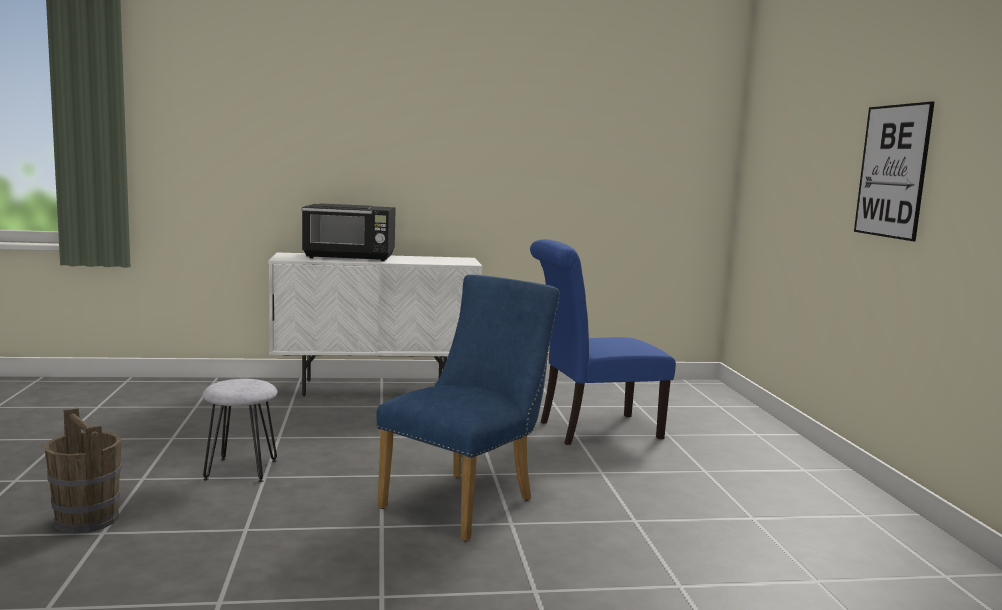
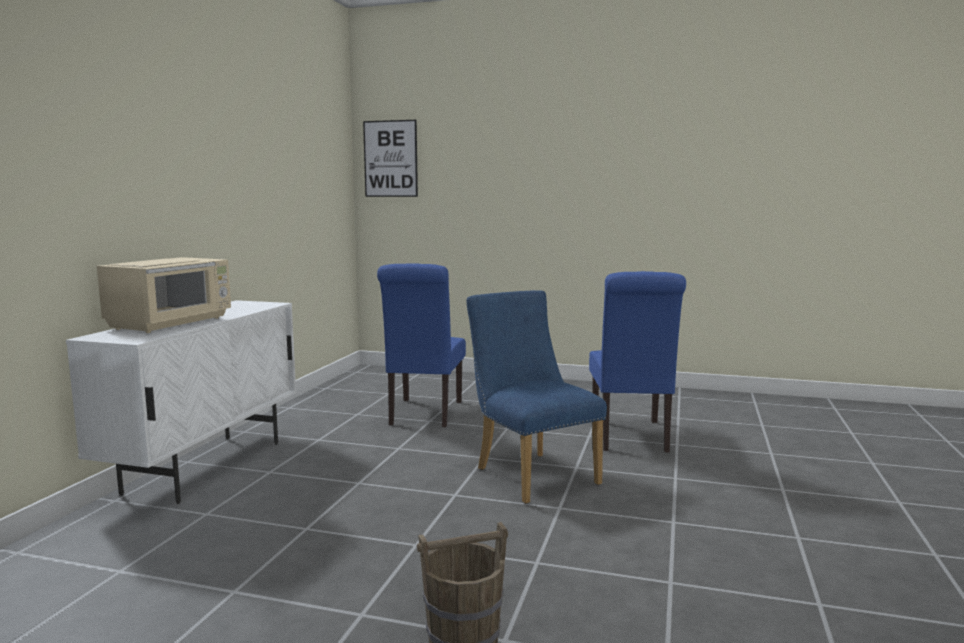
camera: 65 degrees left, 0 degrees up
grey stool [202,379,277,482] -> none
black microwave [302,203,396,261] -> beige microwave [97,257,231,333]
picture [854,101,934,241] -> picture moved to [363,120,418,197]
none -> blue chair [589,271,686,452]

